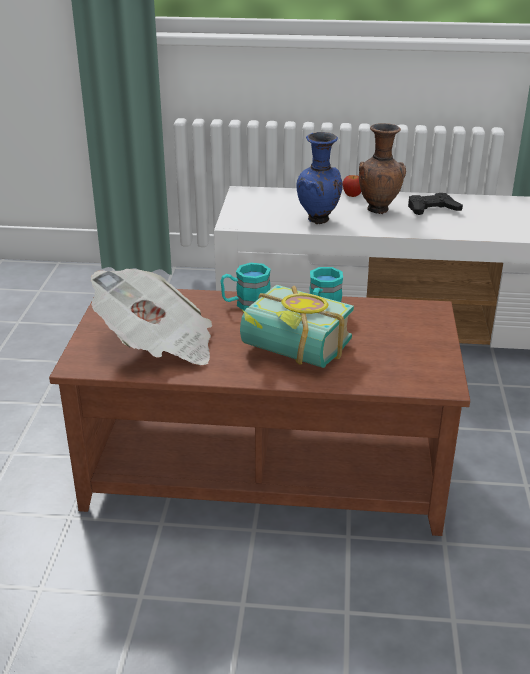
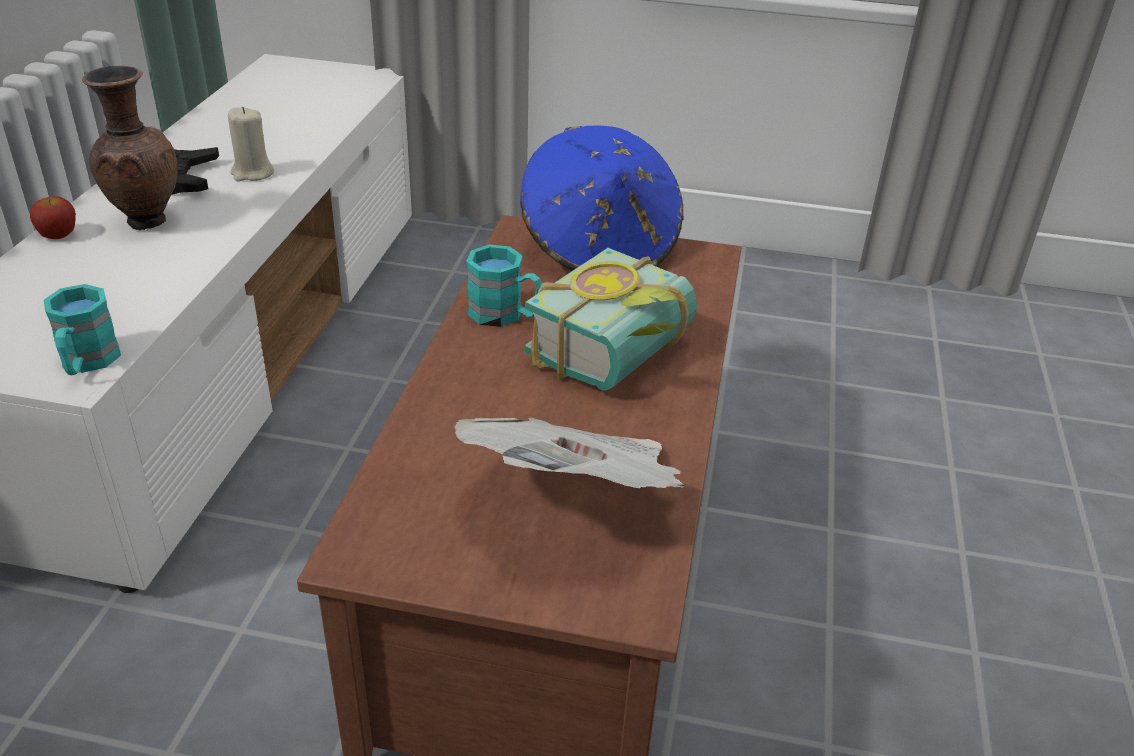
camera: 85 degrees left, 5 degrees up
turquoise mug [220,263,271,311] -> turquoise mug moved to [44,284,121,375]
blue vase [296,132,343,224] -> none
none -> beige candle [228,107,274,181]
none -> blue hat [520,125,683,271]

